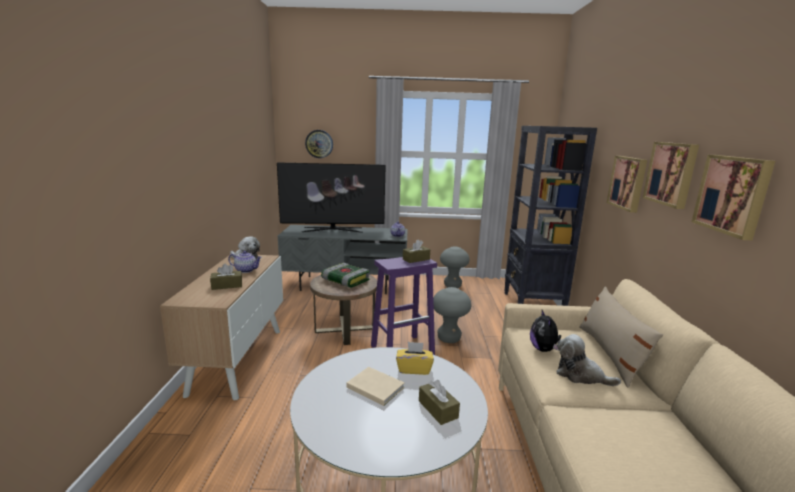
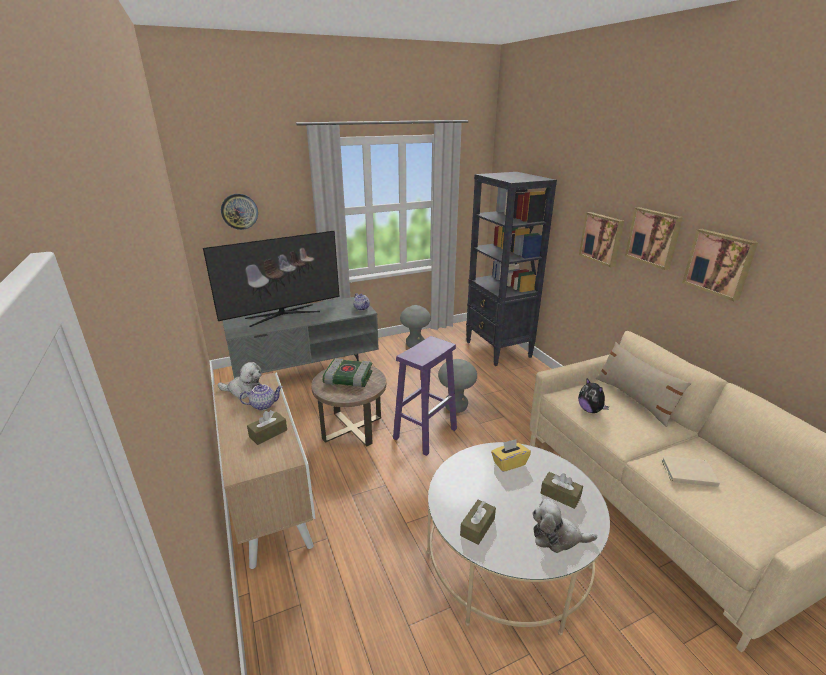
camera: 25 degrees left, 10 degrees up
beige book [347,367,405,406] -> beige book moved to [662,456,720,487]
brown tissue box [403,240,430,263] -> brown tissue box moved to [460,499,496,545]
plush toy [556,334,621,386] -> plush toy moved to [532,499,597,553]

